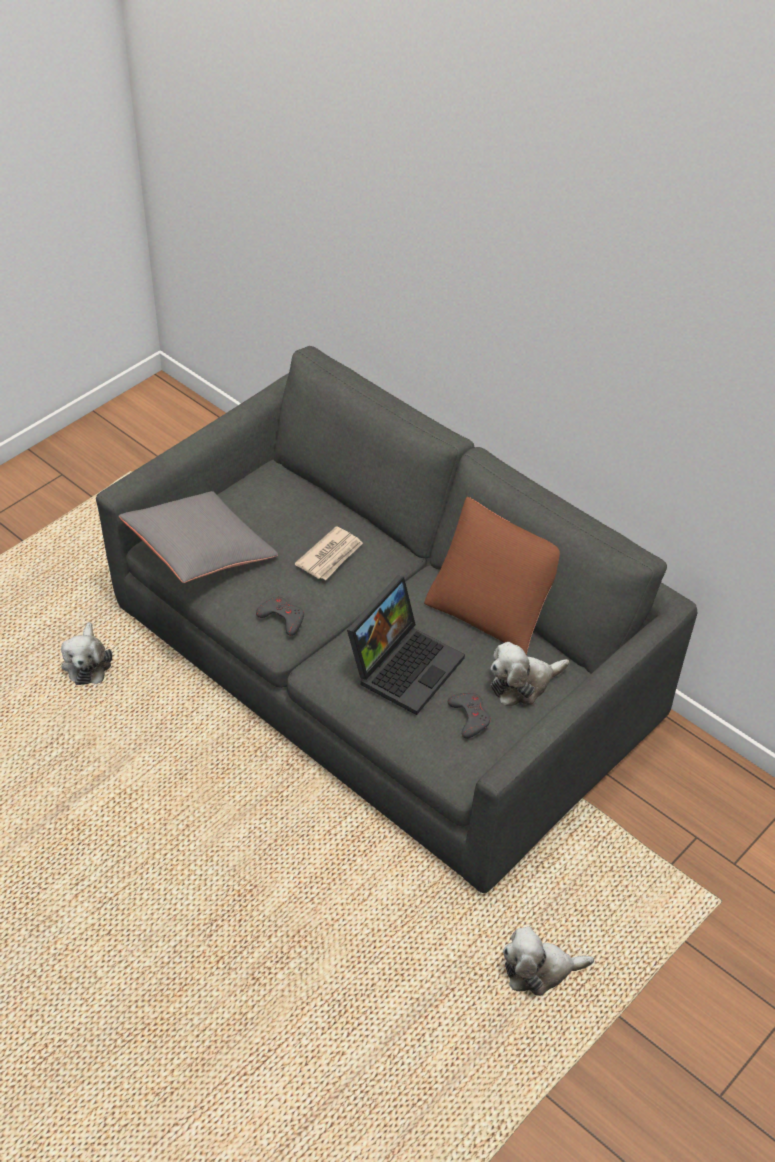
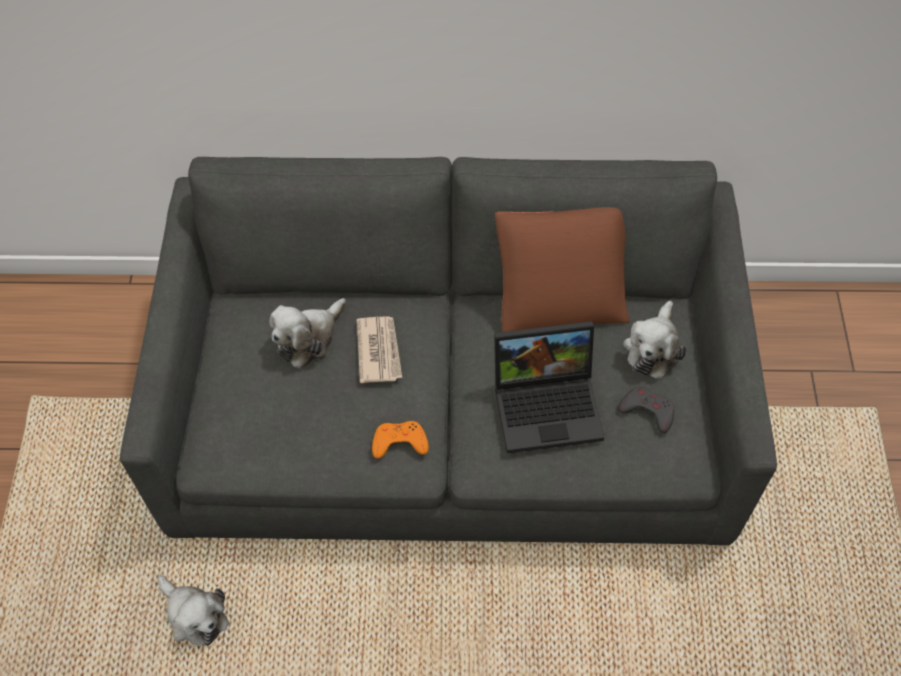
camera: 40 degrees left, 10 degrees up
grey pillow [119,491,278,583] -> none
grey game controller [256,597,304,636] -> orange game controller [372,421,429,458]
laptop [347,575,465,715] -> laptop turned 90 degrees clockwise [494,321,604,453]
plush toy [503,927,594,996] -> plush toy moved to [269,298,346,369]

